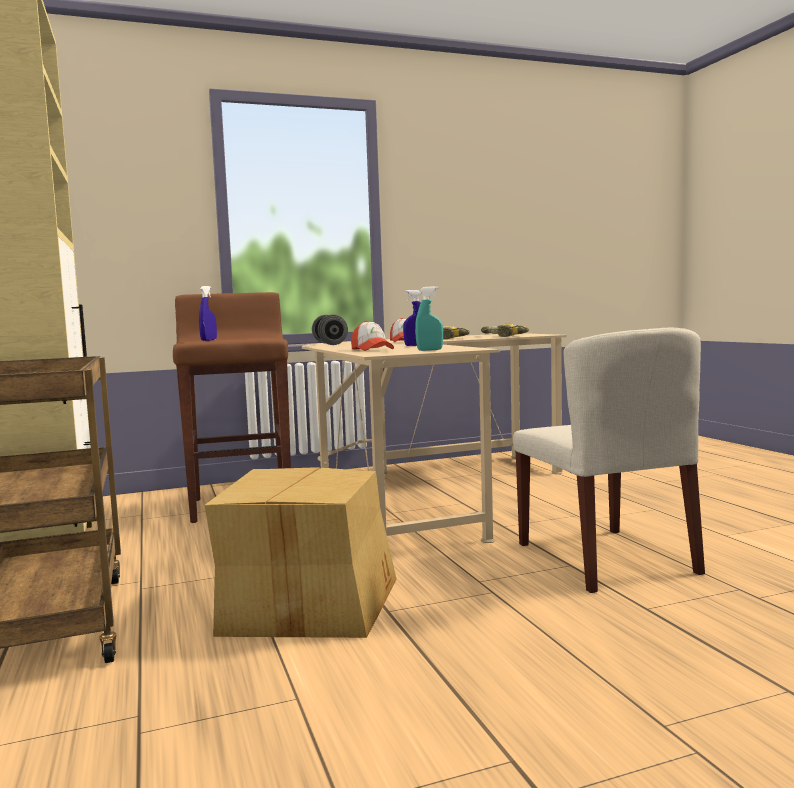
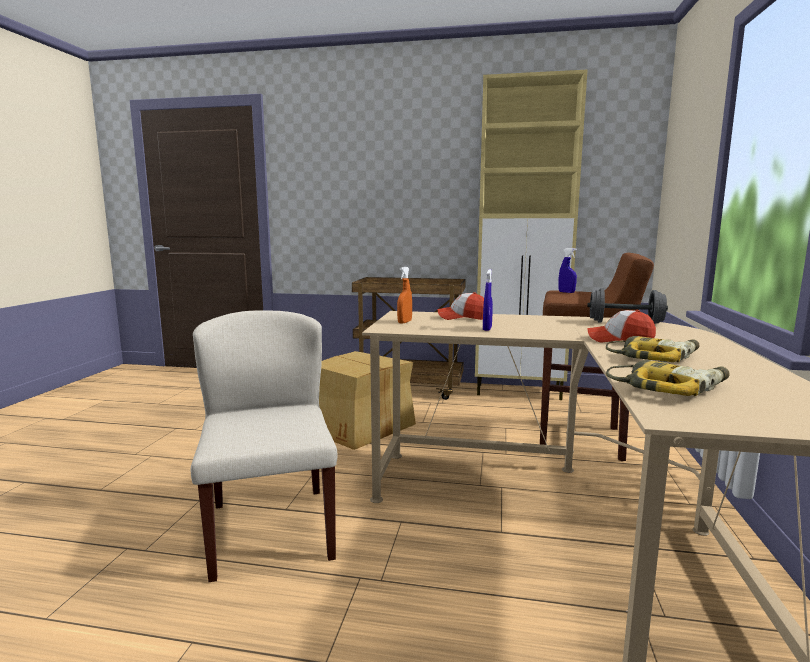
camera: 120 degrees right, 5 degrees up
turquoise spray bottle [415,286,443,351] -> orange spray bottle [397,267,412,324]
beige chair [513,328,705,593] -> beige chair turned 60 degrees clockwise [191,310,337,582]

